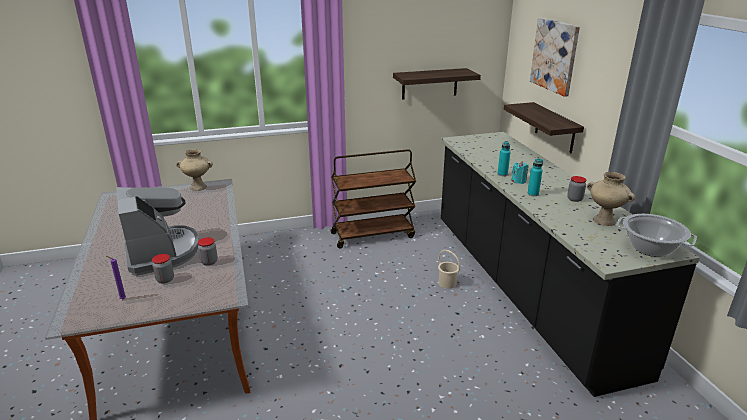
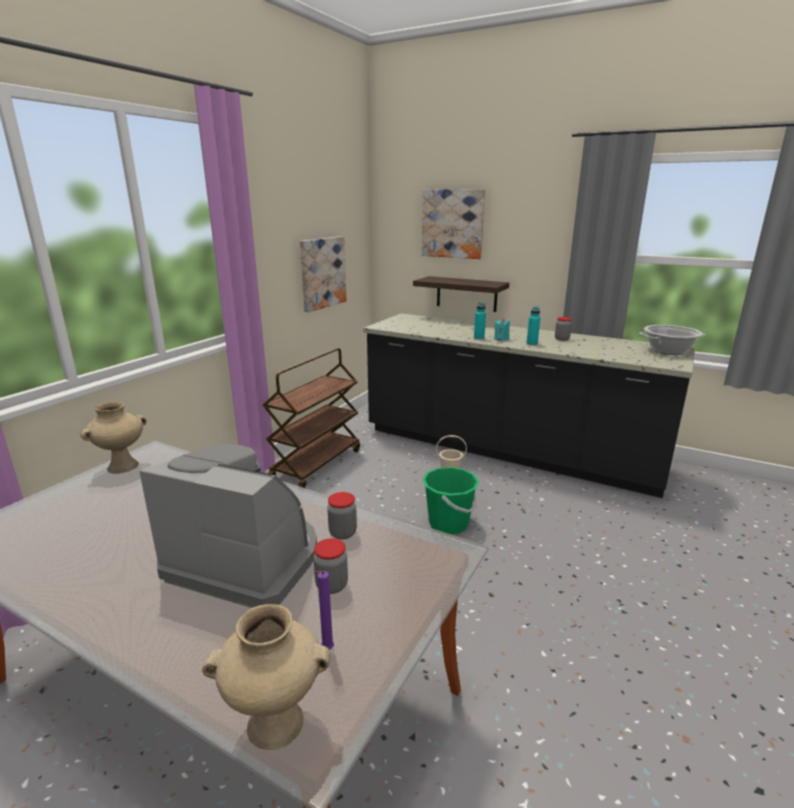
camera: 45 degrees left, 5 degrees down
shelf [393,68,481,100] -> picture [300,236,347,312]
beige vase [587,172,635,226] -> beige vase moved to [202,604,330,750]
none -> green bucket [422,467,479,534]

